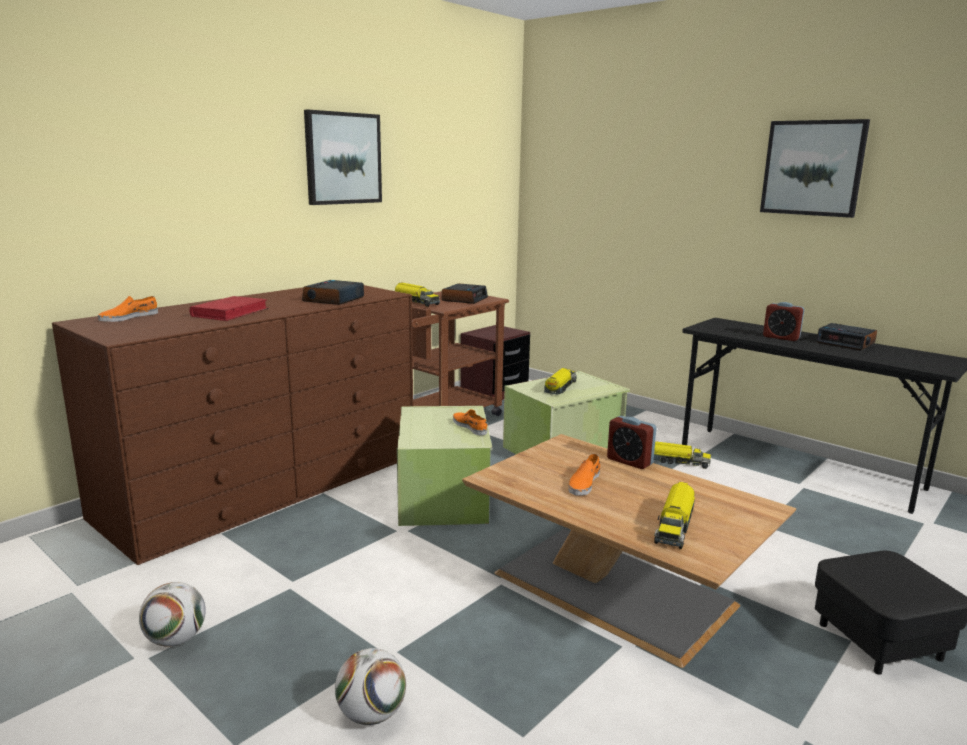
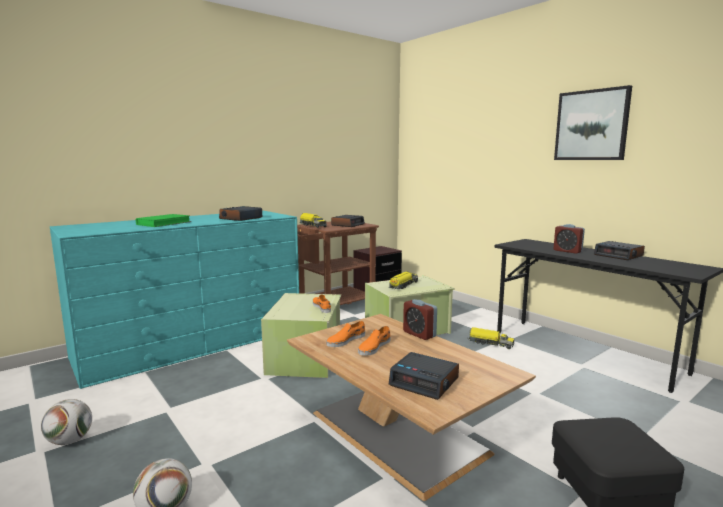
camera: 10 degrees right, 5 degrees down
brown dresser [52,285,413,565] -> turquoise dresser [50,211,299,389]
orange shoe [98,296,158,322] -> orange shoe moved to [326,321,365,347]
red book [189,296,269,321] -> green book [136,214,192,227]
picture [304,110,382,205] -> none
toy truck [654,482,695,549] -> alarm clock [389,352,459,400]

